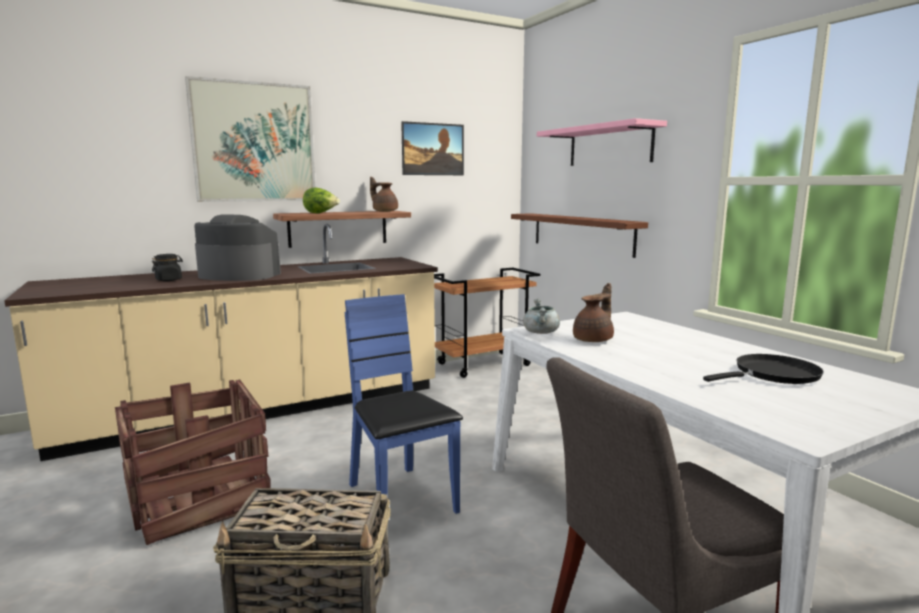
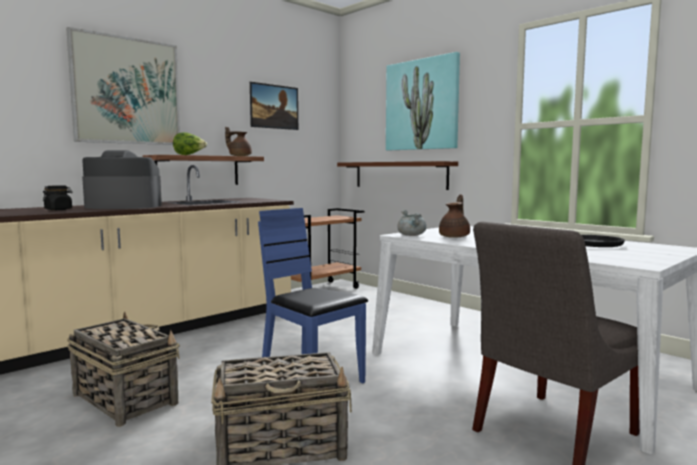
camera: 15 degrees left, 5 degrees down
crate [115,380,271,545] -> basket [67,311,180,427]
pink shelf [537,118,667,166] -> picture [386,52,460,150]

